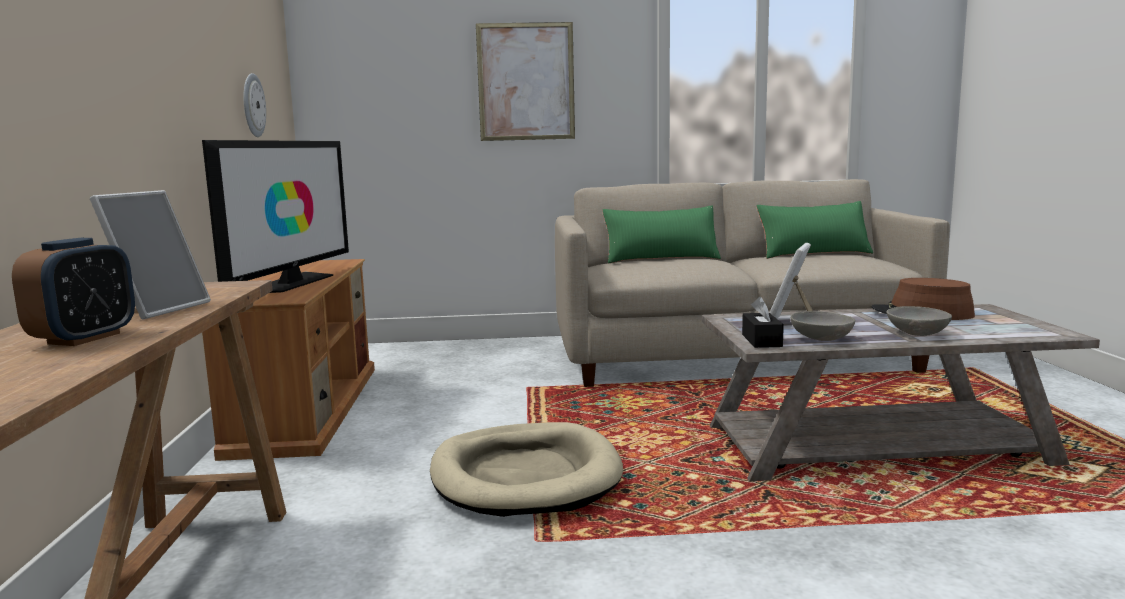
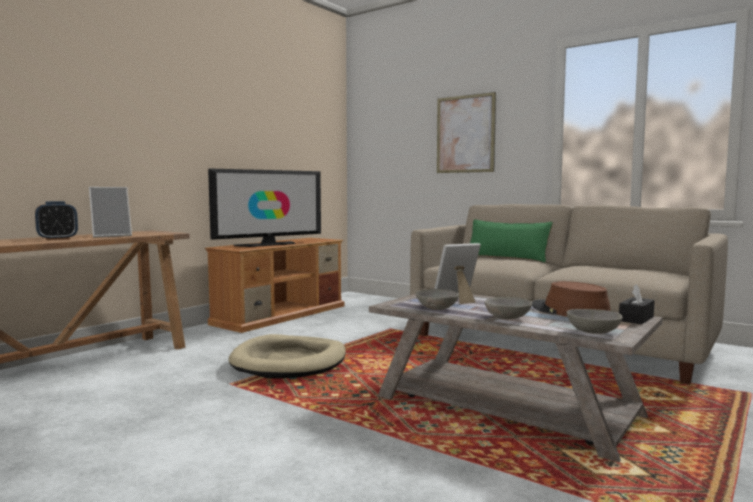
camera: 40 degrees right, 5 degrees down
wall clock [244,73,266,137] -> none
black tissue box [742,297,784,348] -> black tissue box moved to [619,284,655,324]
green pillow [756,201,873,259] -> none
none -> grey bowl [566,309,622,334]

